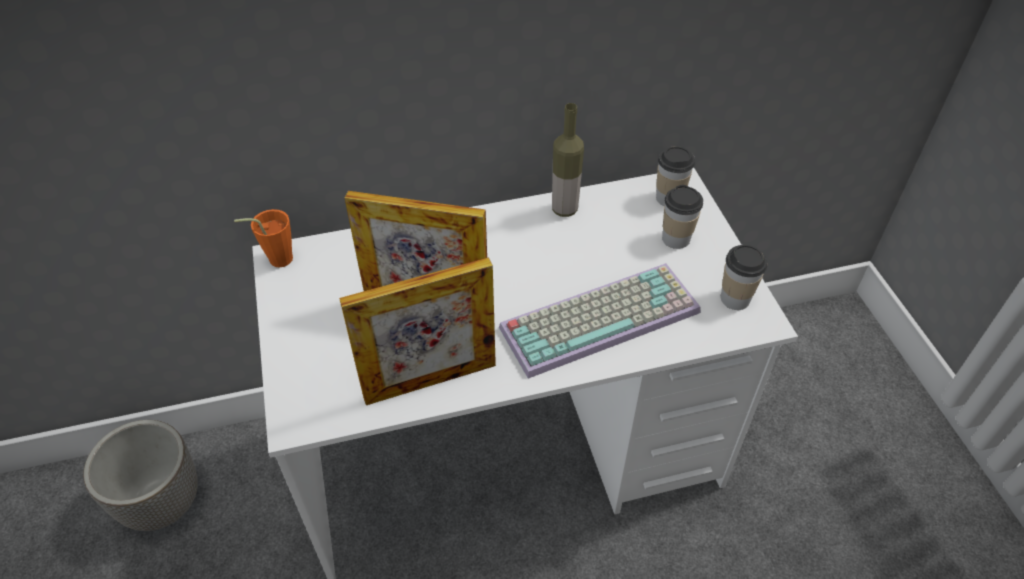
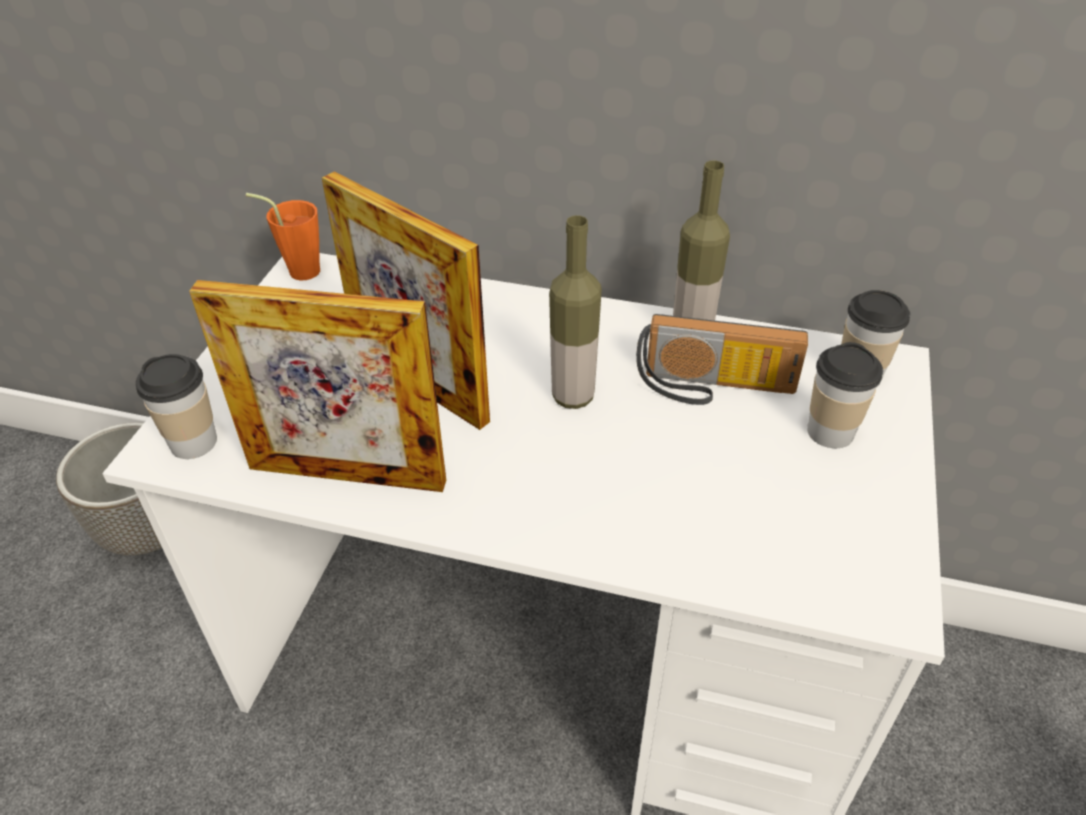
camera: 30 degrees right, 5 degrees down
keyboard [499,263,701,379] -> none
cup [721,245,767,310] -> cup moved to [136,354,217,459]
none -> bottle [549,215,602,409]
none -> radio [636,314,808,405]

